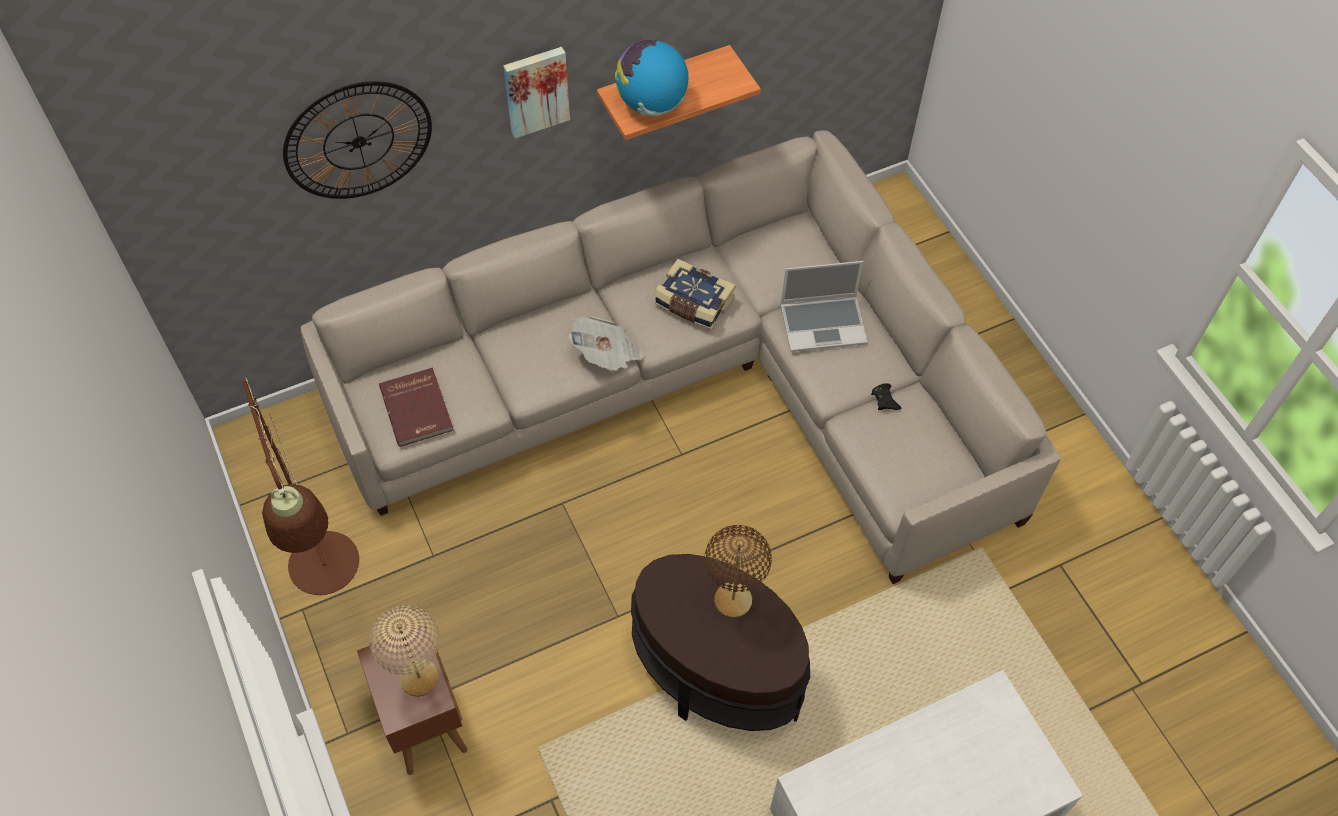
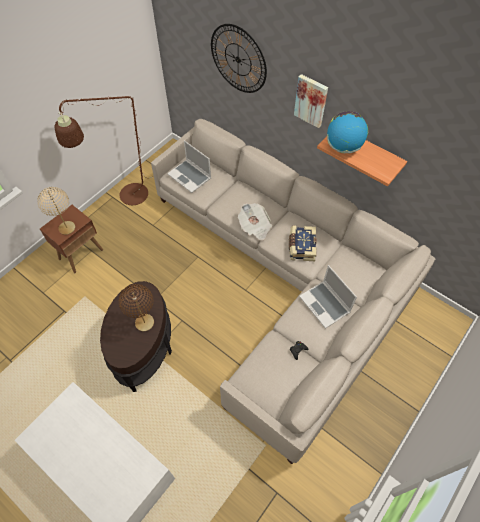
camera: 65 degrees right, 0 degrees up
red book [379,368,454,447] -> laptop [167,140,211,193]

